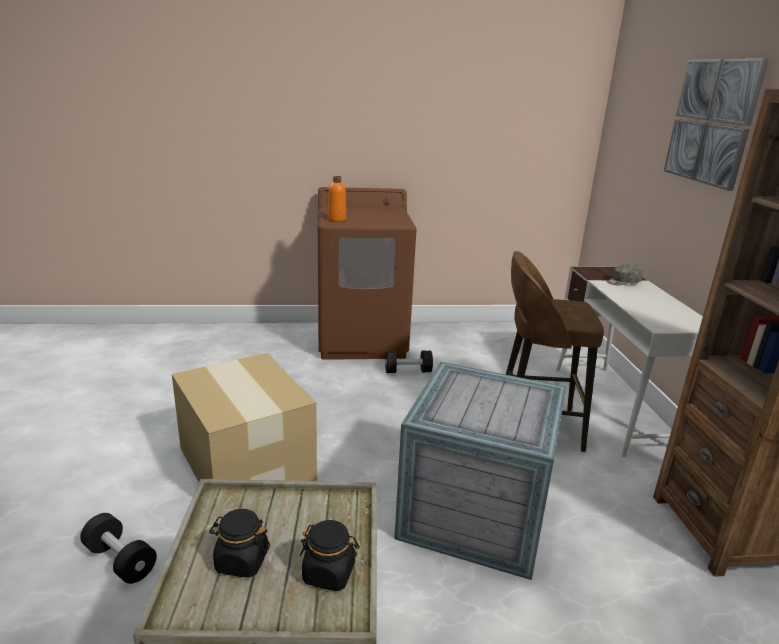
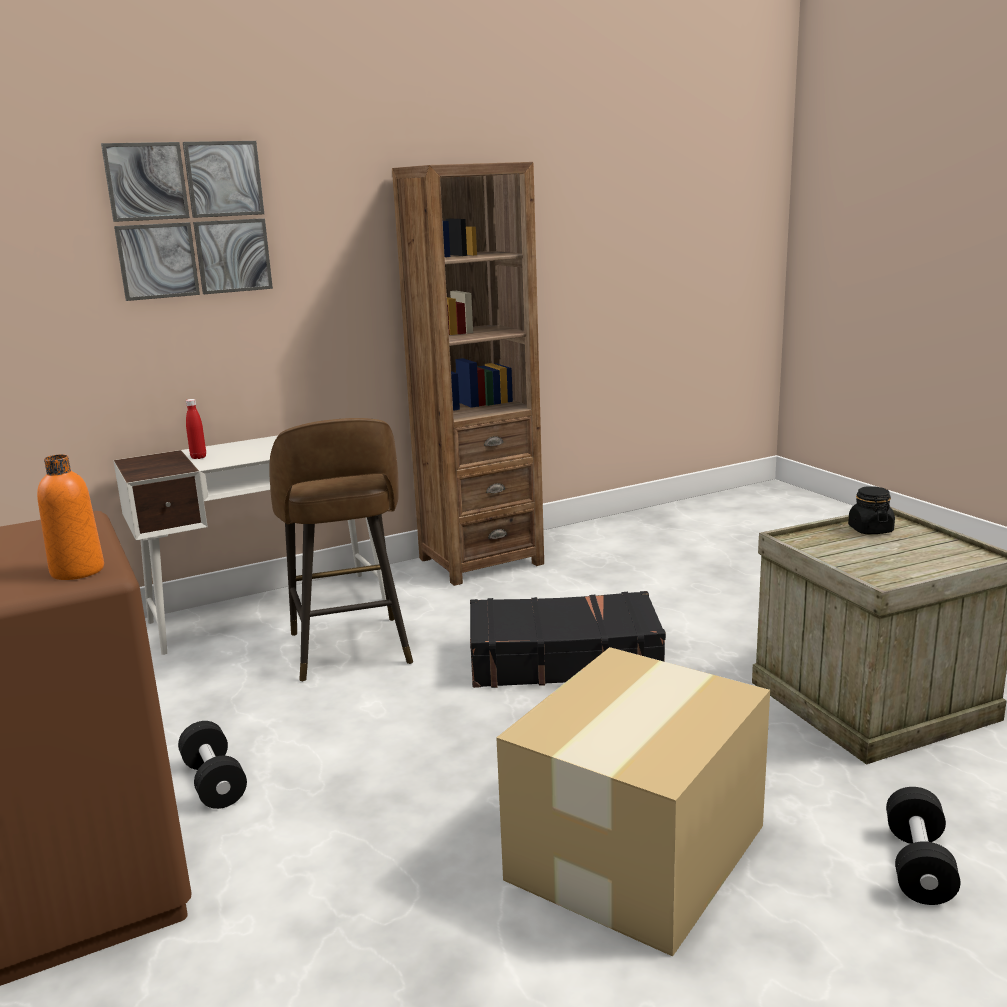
camera: 110 degrees left, 5 degrees down
black jar [209,509,270,578] -> none
crate [394,362,566,580] -> black suitcase [470,591,666,688]
grey cap [607,264,642,285] -> red bottle [186,399,206,459]

